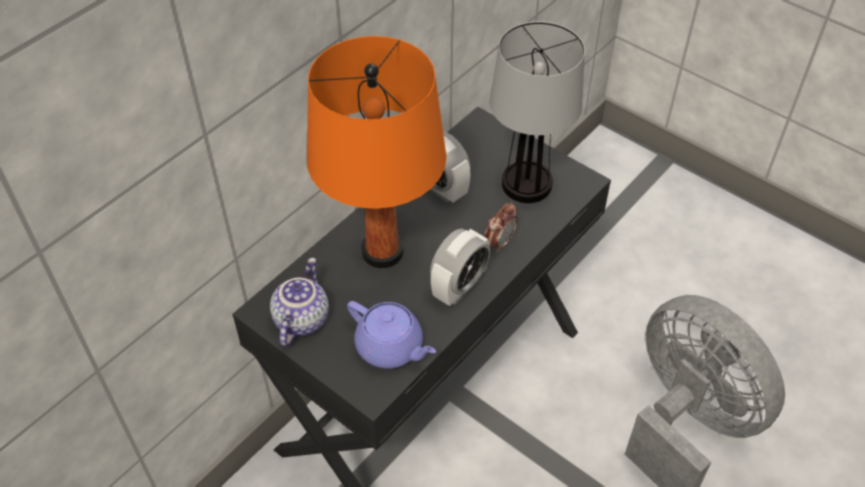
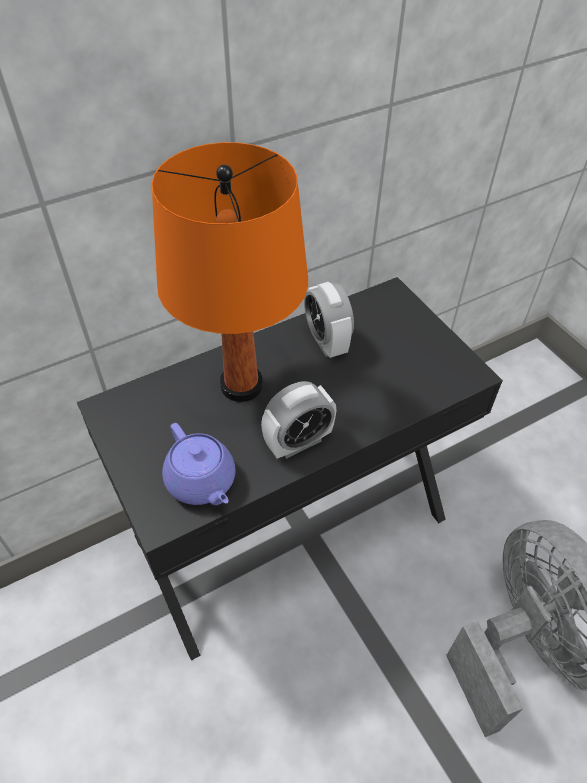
camera: 20 degrees right, 0 degrees up
teapot [270,258,329,346] -> none
alarm clock [484,202,518,253] -> none
table lamp [489,21,585,203] -> none

